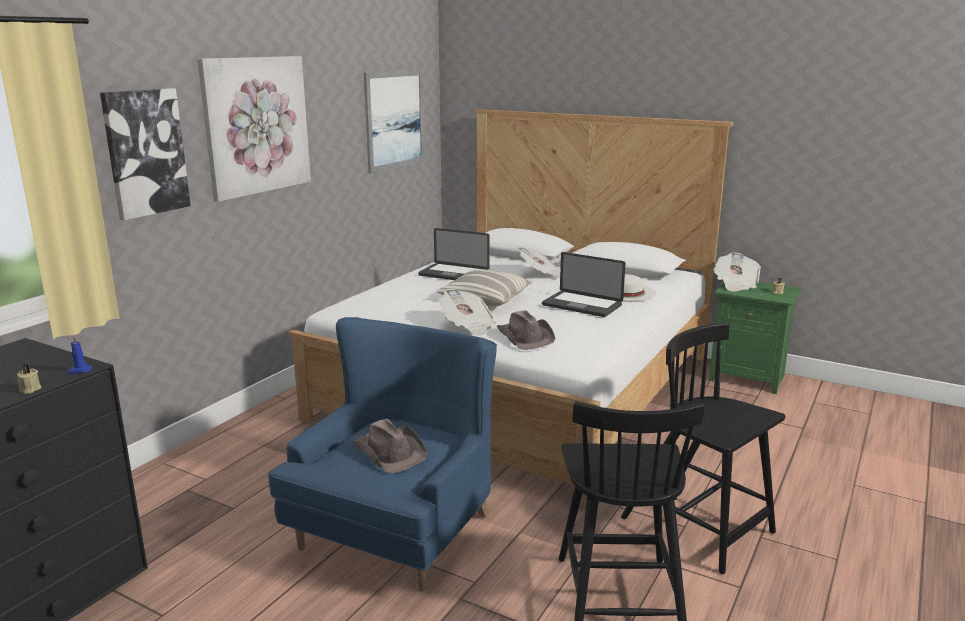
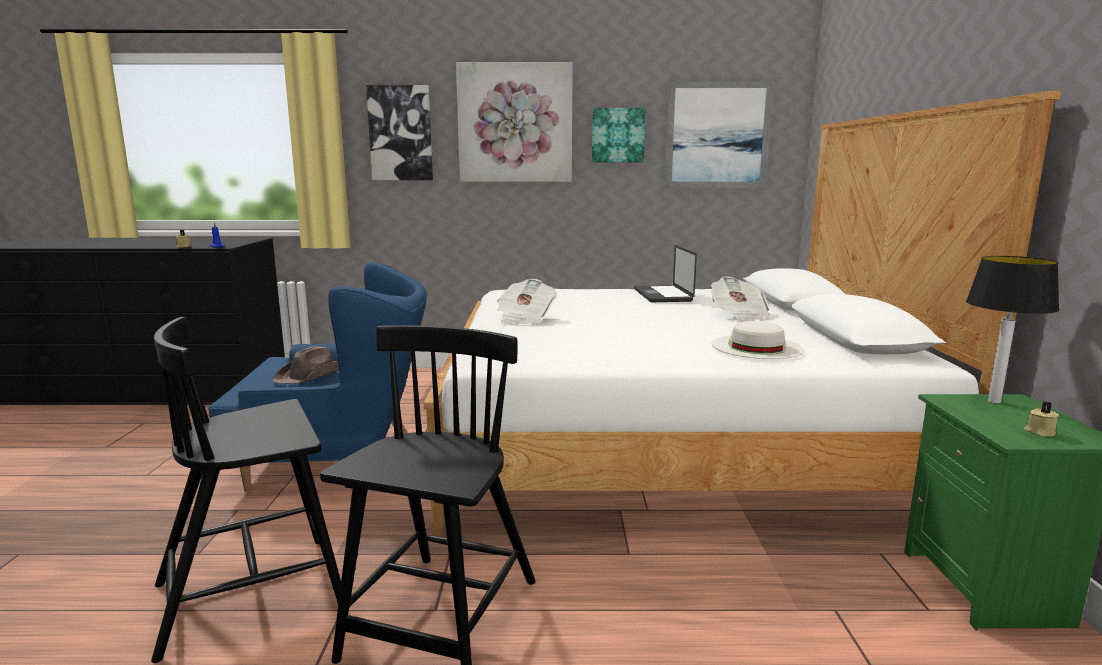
camera: 60 degrees right, 5 degrees down
pillow [437,269,533,306] -> none
brown hat [497,310,555,350] -> none
laptop [542,252,625,317] -> none
newspaper [713,252,761,291] -> table lamp [966,256,1060,403]
none -> picture [592,108,646,162]

